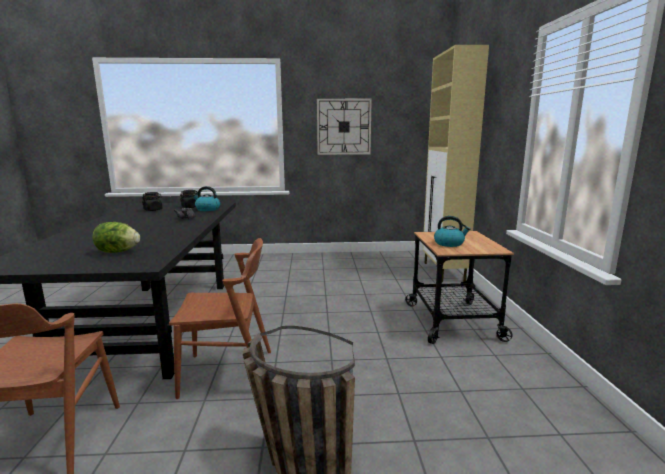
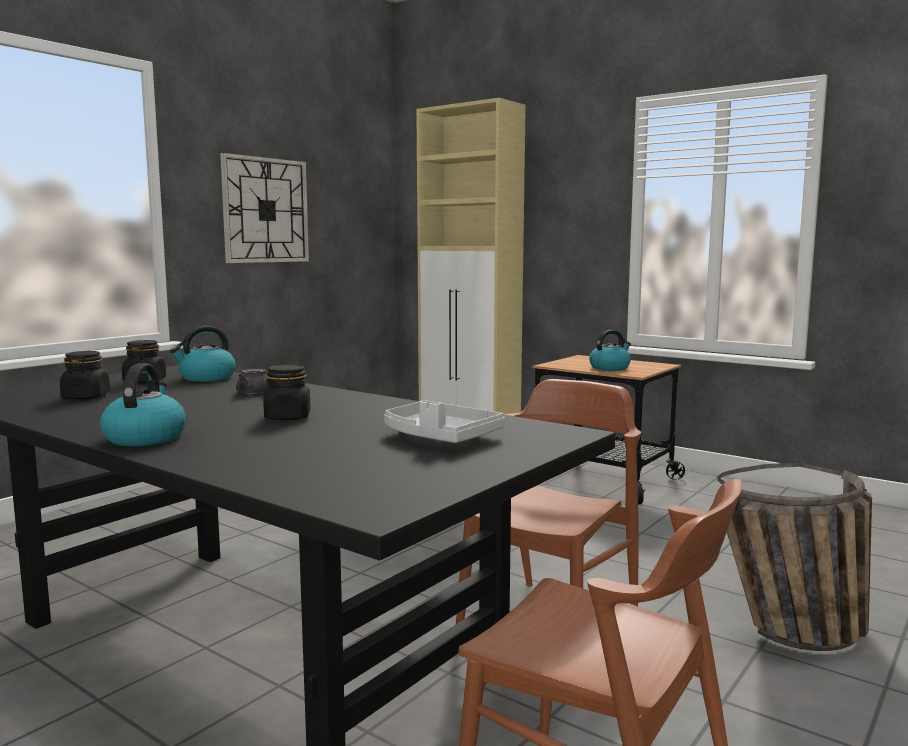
camera: 50 degrees left, 5 degrees down
lettuce [93,222,140,253] -> grey tray [384,401,505,443]
none -> kettle [100,363,186,447]
none -> black jar [263,365,311,420]

